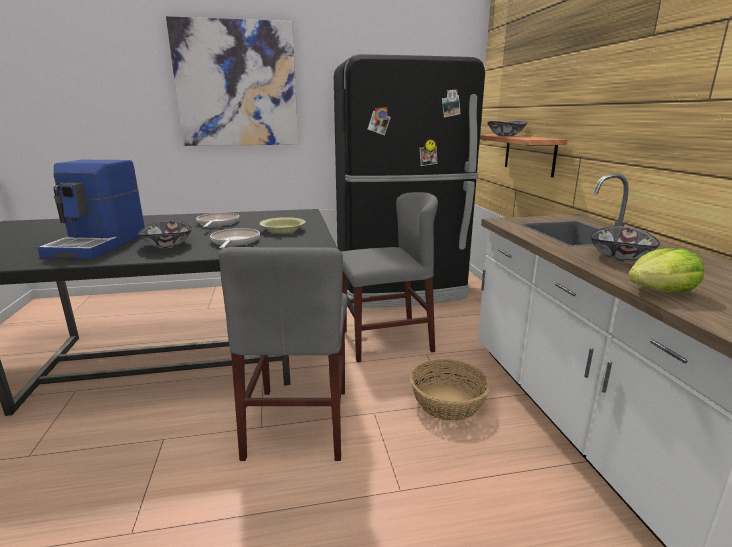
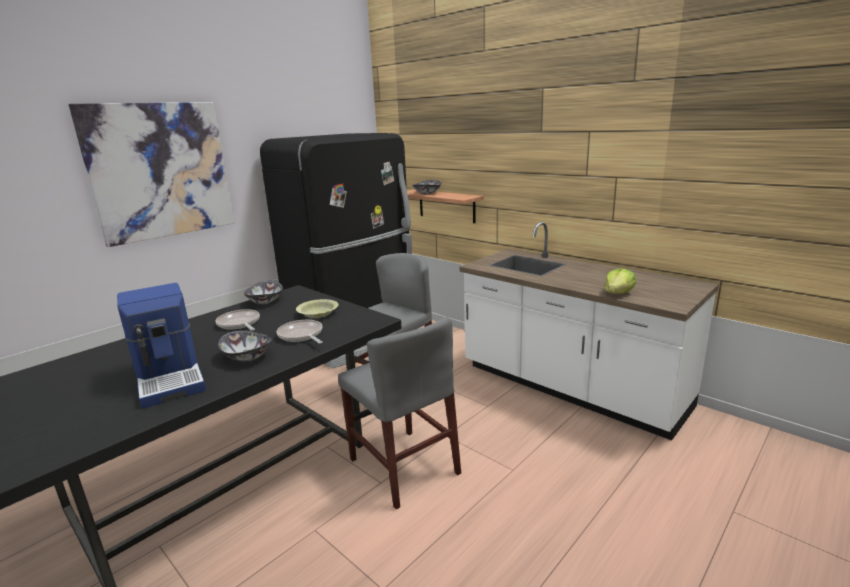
camera: 35 degrees left, 0 degrees up
basket [410,359,490,422] -> none
bowl [590,226,660,262] -> bowl moved to [244,281,283,304]

